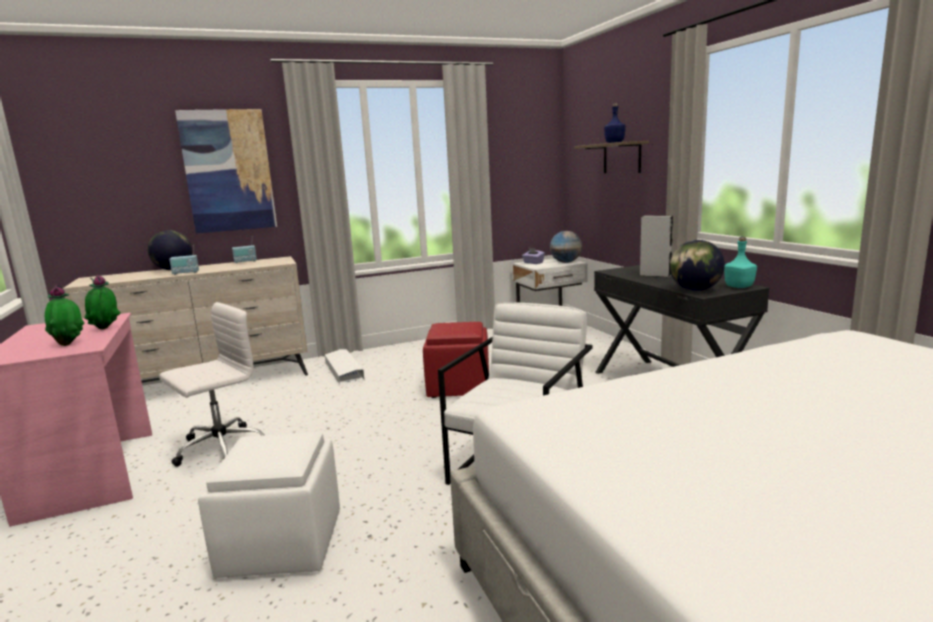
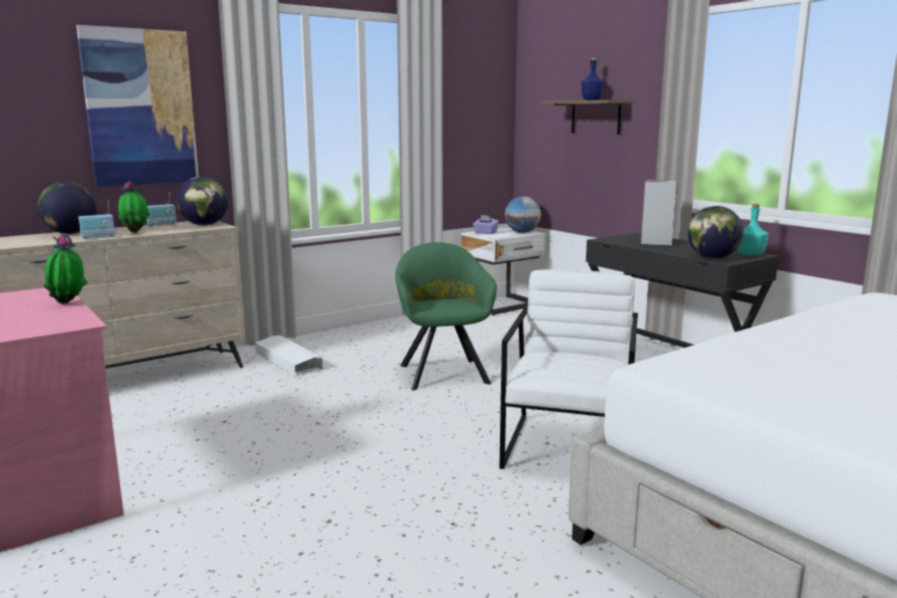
camera: 15 degrees left, 0 degrees up
potted plant [45,285,84,346] -> potted plant moved to [118,181,150,233]
white office chair [159,302,264,467] -> none
white ottoman [198,432,340,578] -> none
red ottoman [423,322,489,398] -> green armchair [395,242,497,390]
none -> globe [177,176,228,225]

